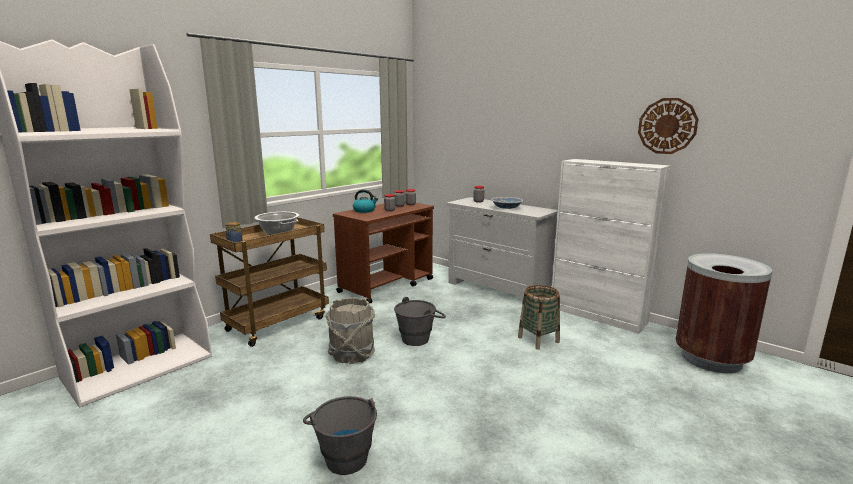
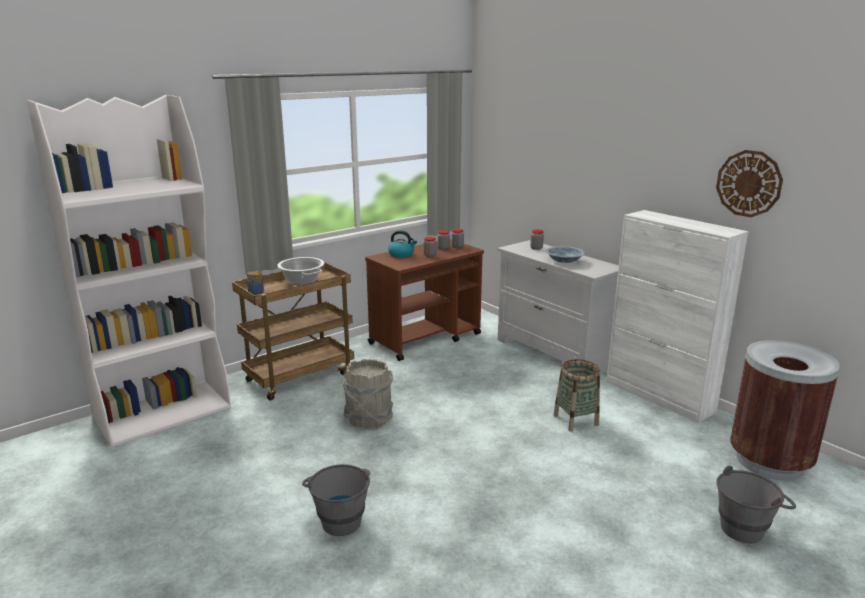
camera: 10 degrees right, 5 degrees up
grey bucket [394,297,446,346] -> grey bucket moved to [716,465,796,543]

